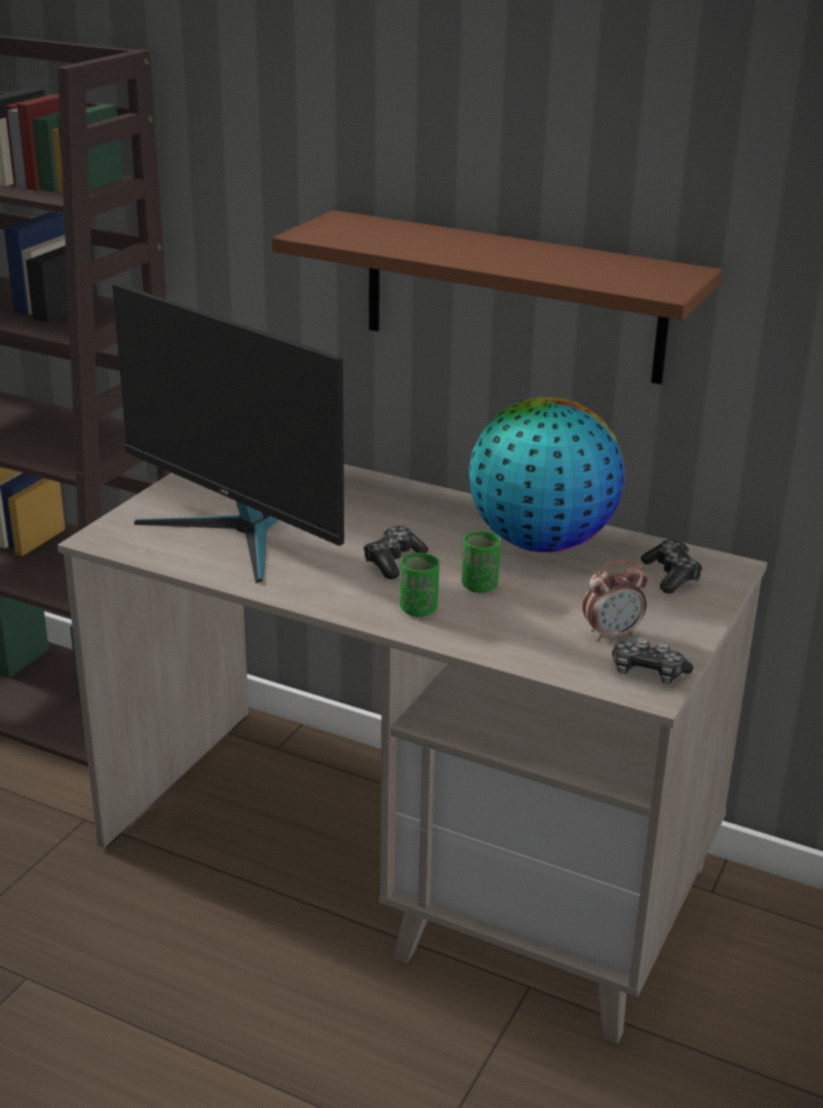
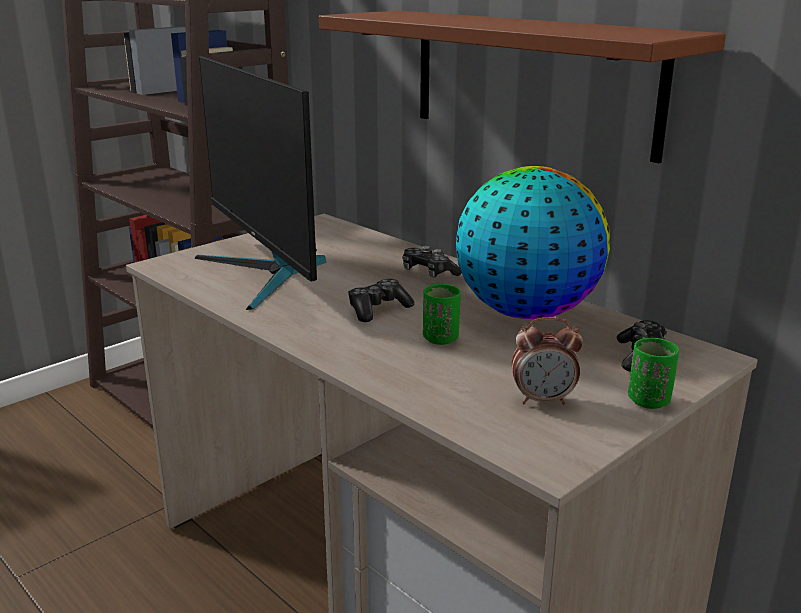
camera: 20 degrees right, 5 degrees down
green cup [400,552,439,617] -> green cup moved to [628,338,679,409]
game controller [612,637,693,684] -> game controller moved to [402,245,462,278]

